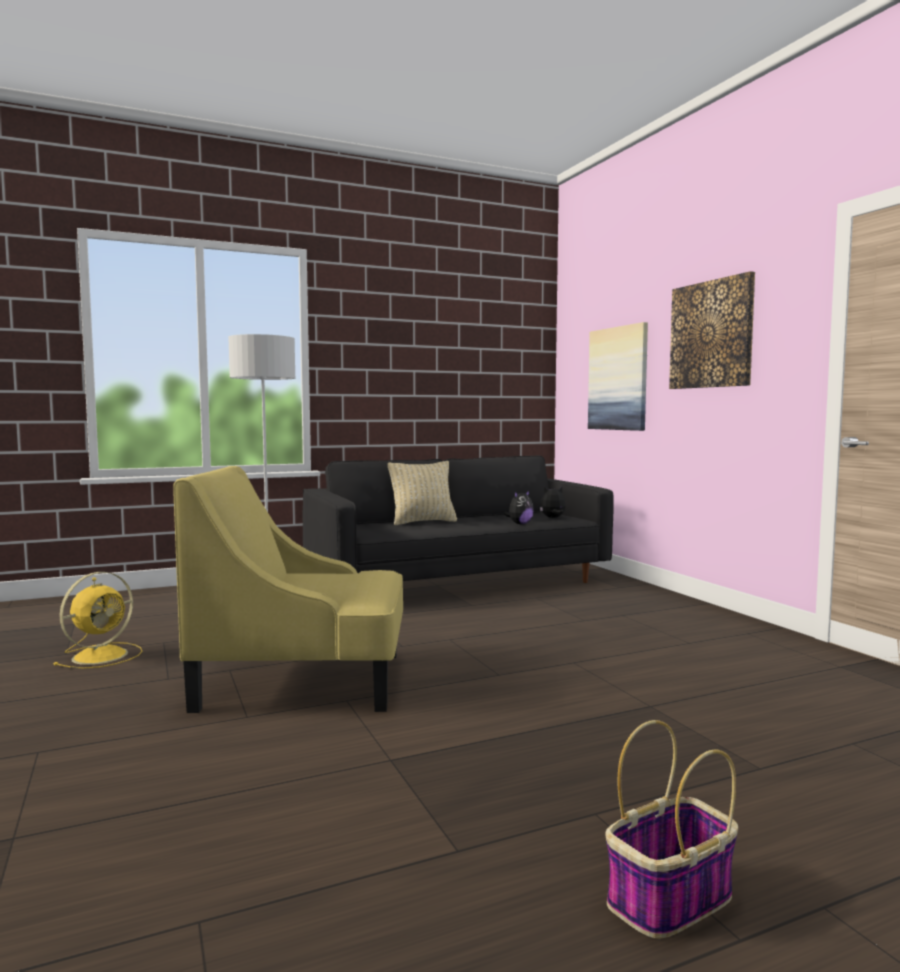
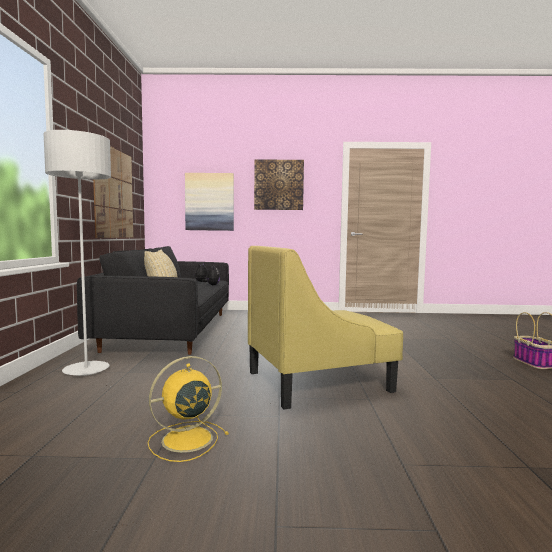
camera: 65 degrees left, 0 degrees up
yellow fan [53,572,143,669] -> yellow fan turned 90 degrees counterclockwise [148,356,229,462]
yellow armchair [173,466,403,713] -> yellow armchair turned 45 degrees clockwise [248,246,403,409]
none -> picture [93,146,133,238]

